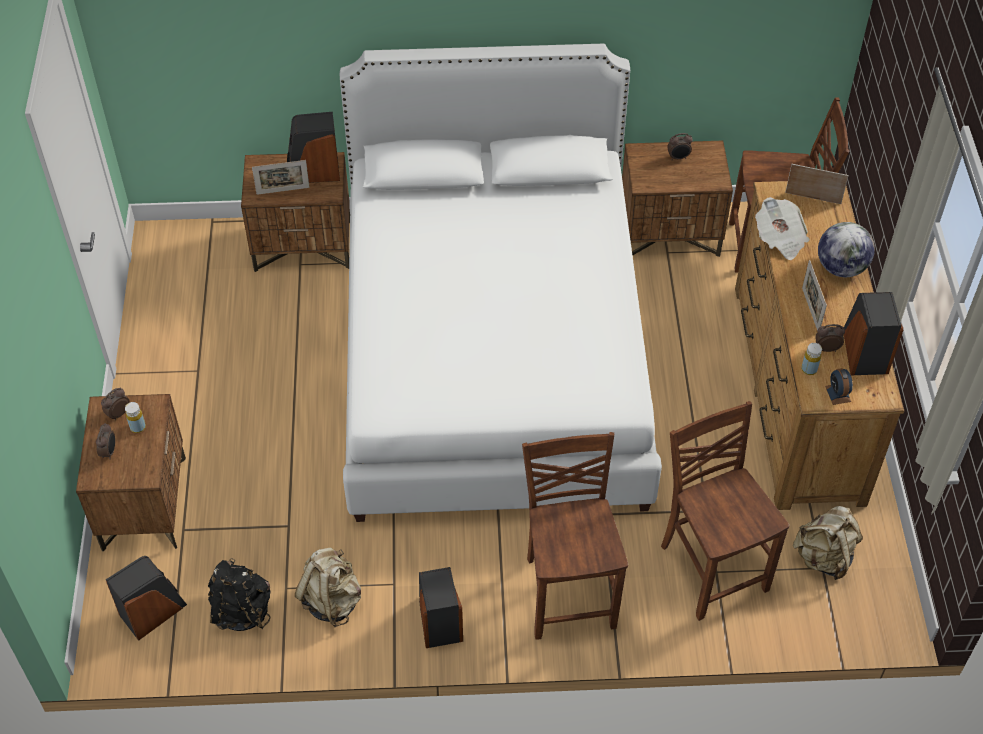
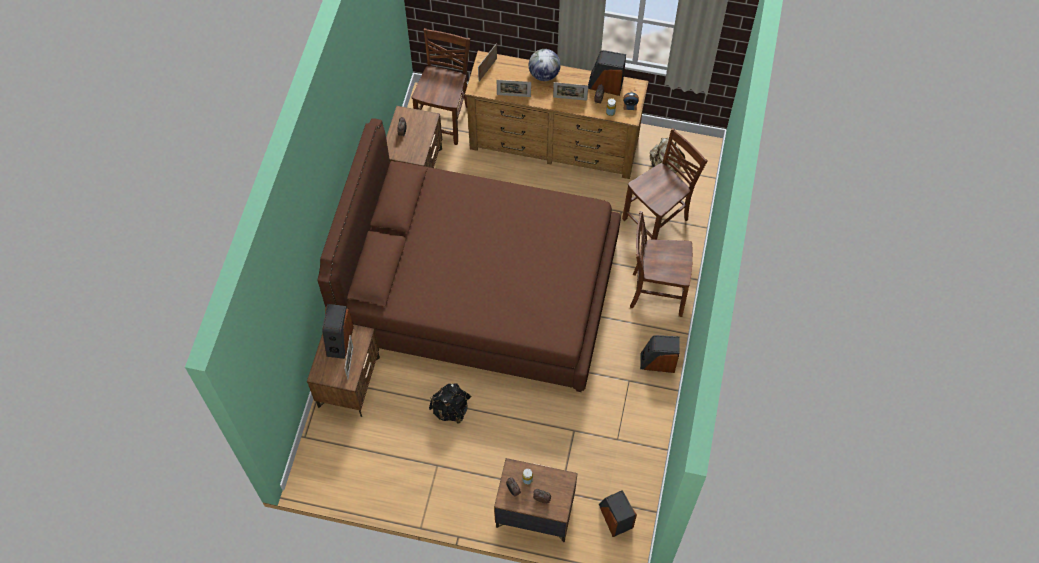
camera: 75 degrees left, 10 degrees up
black backpack [208,558,271,631] -> black backpack moved to [429,383,471,424]
beige backpack [295,547,361,627] -> none
white bed [340,44,662,522] -> brown bed [318,118,621,392]
brown chair [661,401,789,621] -> brown chair turned 150 degrees clockwise [622,128,707,240]
newspaper [755,197,810,260] -> picture frame [497,80,531,97]

